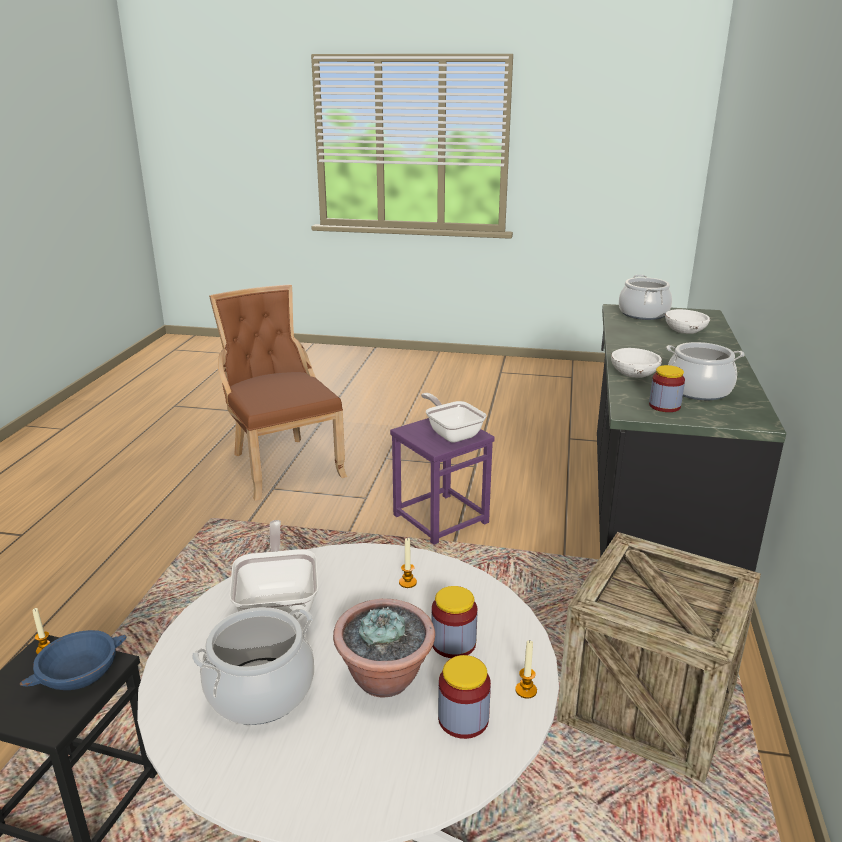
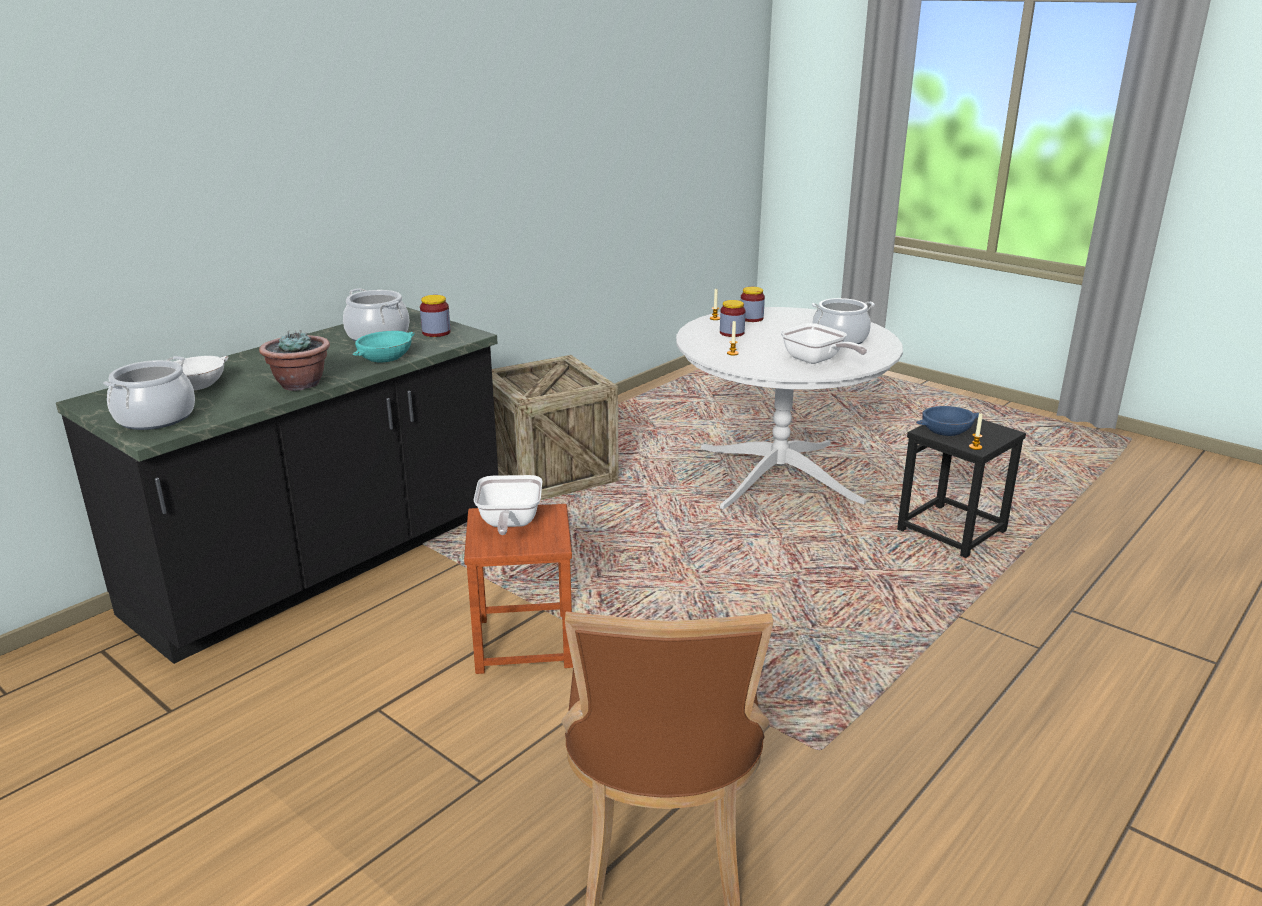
camera: 150 degrees left, 0 degrees up
frying pan [229,520,318,621] -> frying pan turned 60 degrees counterclockwise [781,323,867,364]
potted plant [333,599,435,697] -> potted plant moved to [259,330,330,391]
purple stool [390,418,495,545] -> brown stool [464,504,573,674]
white bowl [611,348,662,378] -> turquoise bowl [352,331,415,363]

